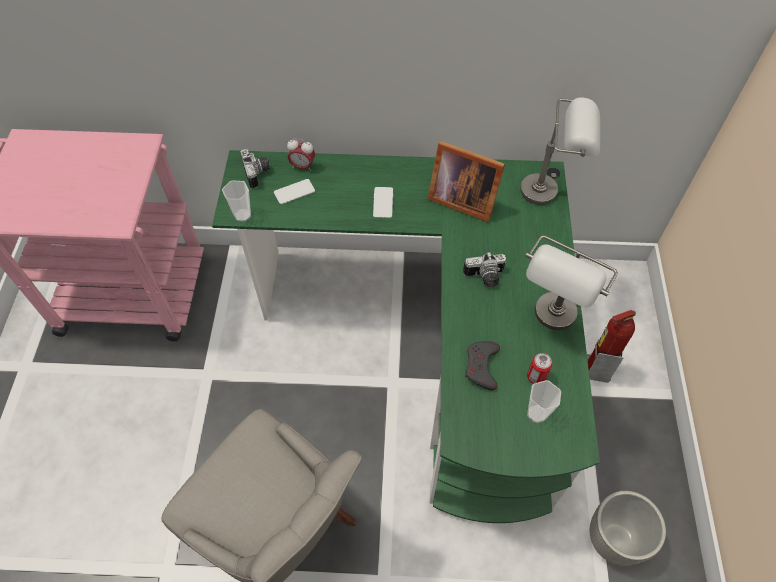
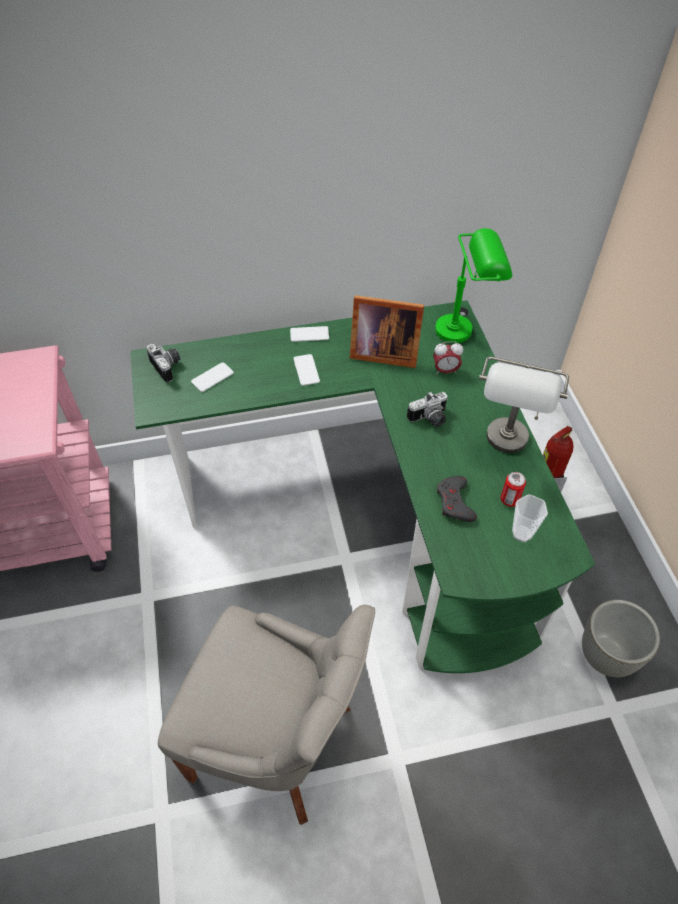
camera: 15 degrees left, 5 degrees down
cup [222,180,251,222] -> none
alarm clock [287,139,315,171] -> alarm clock moved to [433,341,463,375]
grey table lamp [520,97,600,205] -> green table lamp [435,228,512,343]
none -> phone [290,326,329,342]

